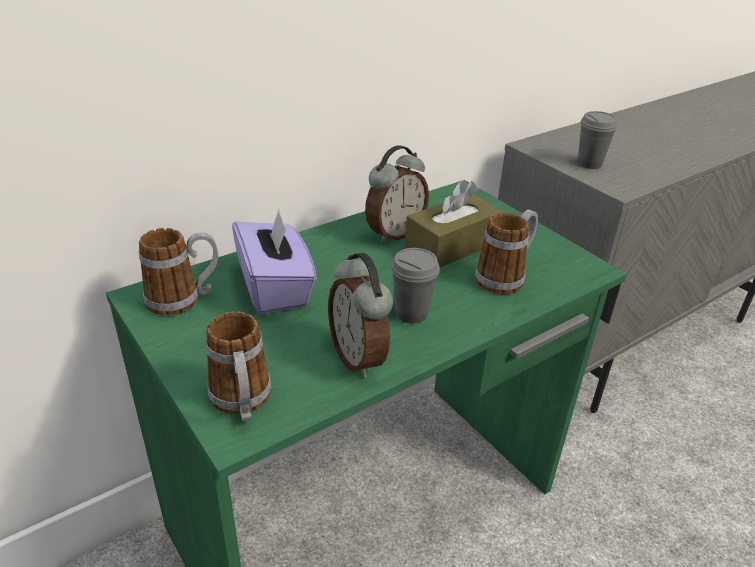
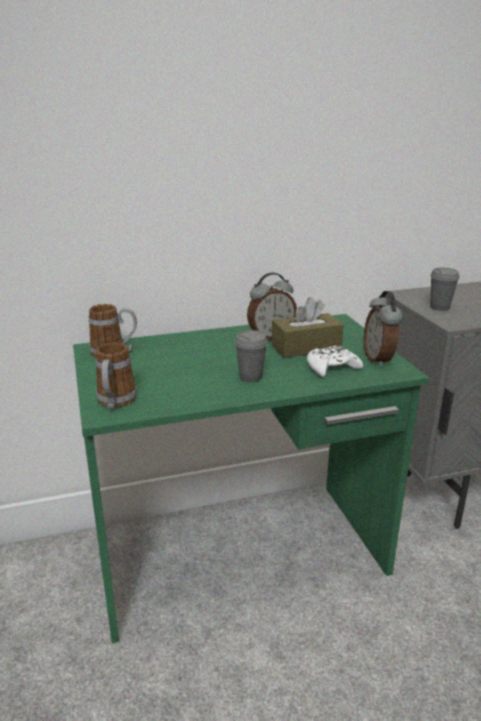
camera: 20 degrees right, 10 degrees down
purple tissue box [232,210,317,314] -> none
alarm clock [328,253,393,378] -> alarm clock moved to [364,291,403,367]
mug [475,210,538,294] -> white game controller [307,345,363,377]

